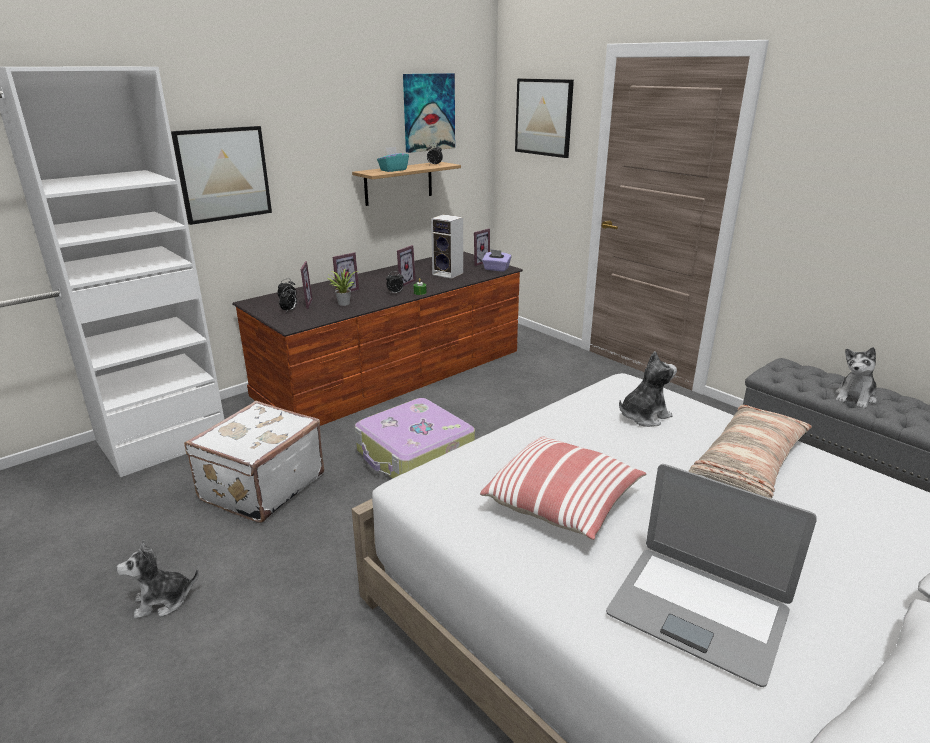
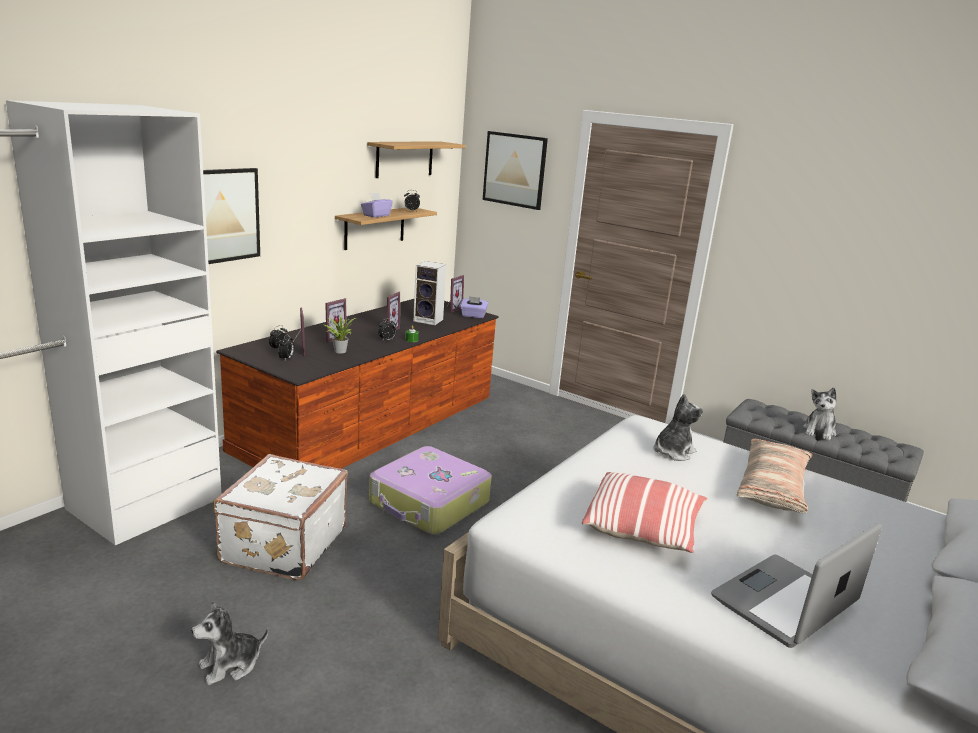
camera: 15 degrees left, 5 degrees down
turquoise tissue box [377,147,409,172] -> purple tissue box [361,193,393,217]
picture [403,73,455,153] -> shelf [367,141,466,178]
laptop [606,464,817,687] -> laptop turned 120 degrees clockwise [711,522,882,648]

